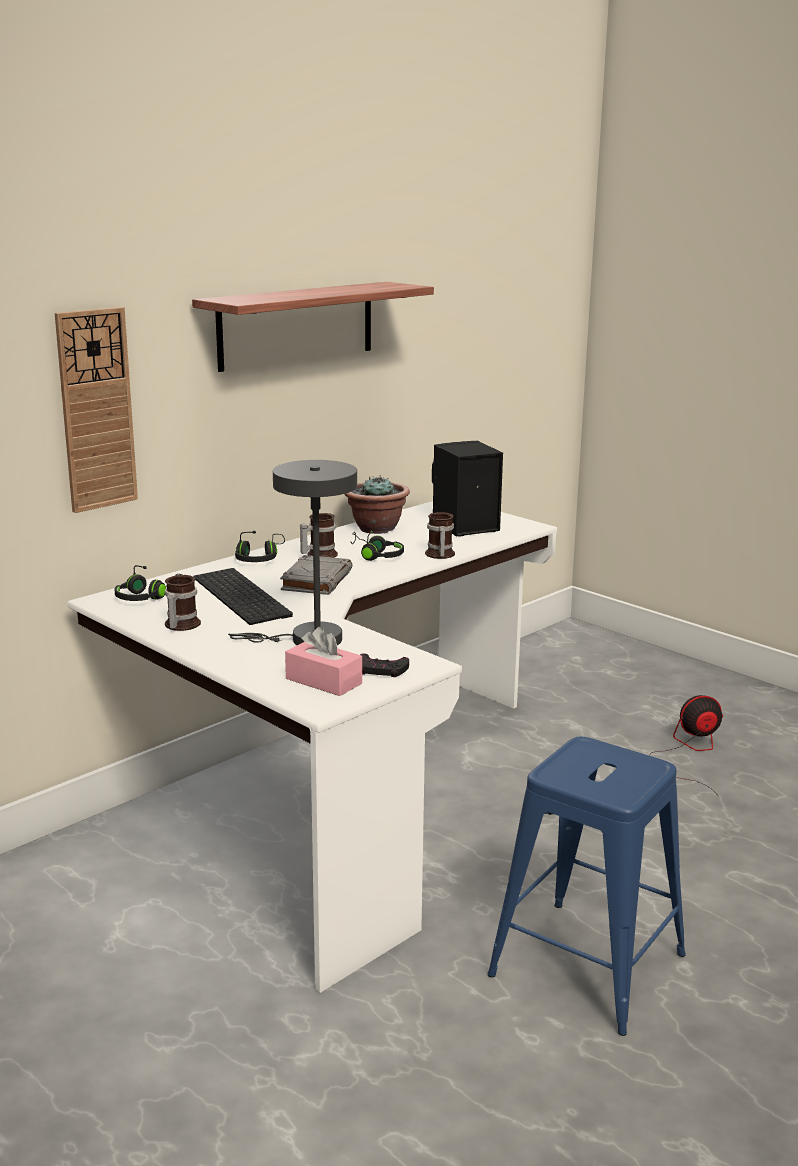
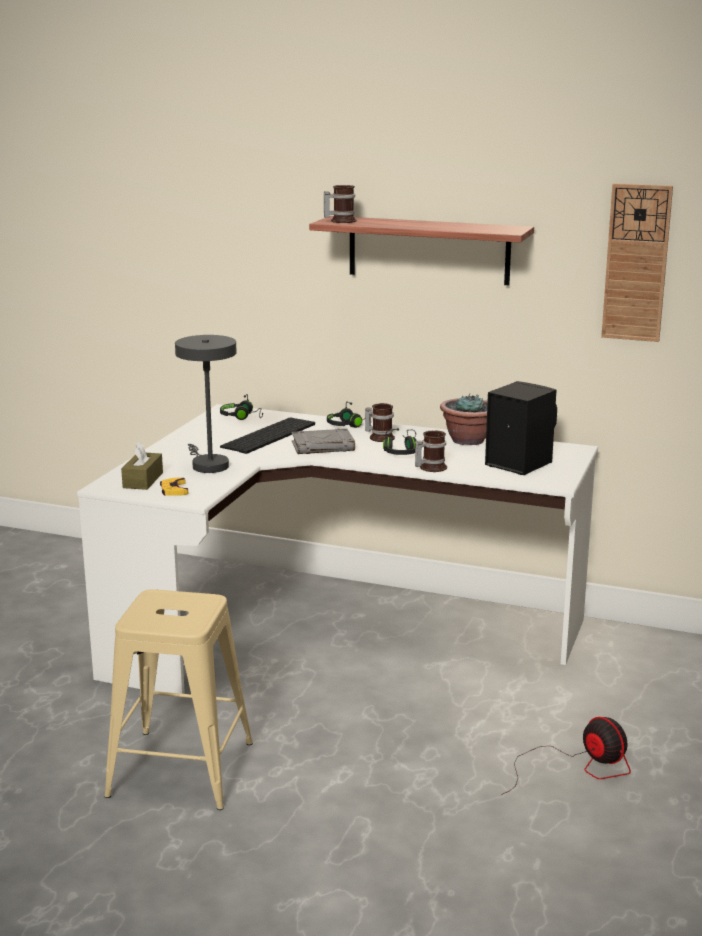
camera: 65 degrees right, 0 degrees up
wall clock [55,307,138,513] -> wall clock moved to [601,183,673,342]
mug [165,575,201,631] -> mug moved to [324,185,357,223]
pink tissue box [285,627,362,696] -> brown tissue box [121,441,163,490]
black game controller [360,653,409,677] -> yellow game controller [160,477,188,496]
blue stool [488,736,686,1036] -> beige stool [104,589,253,810]

